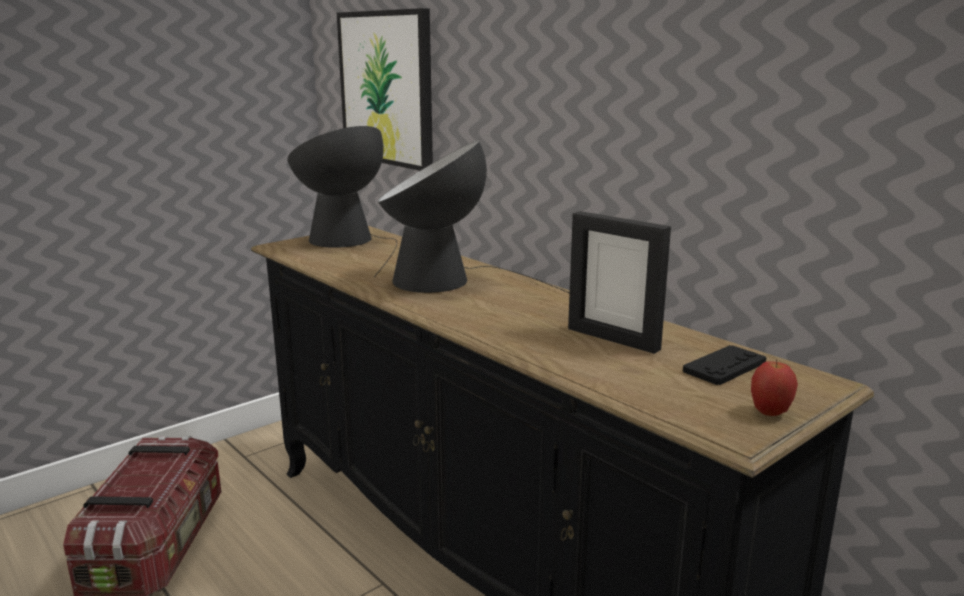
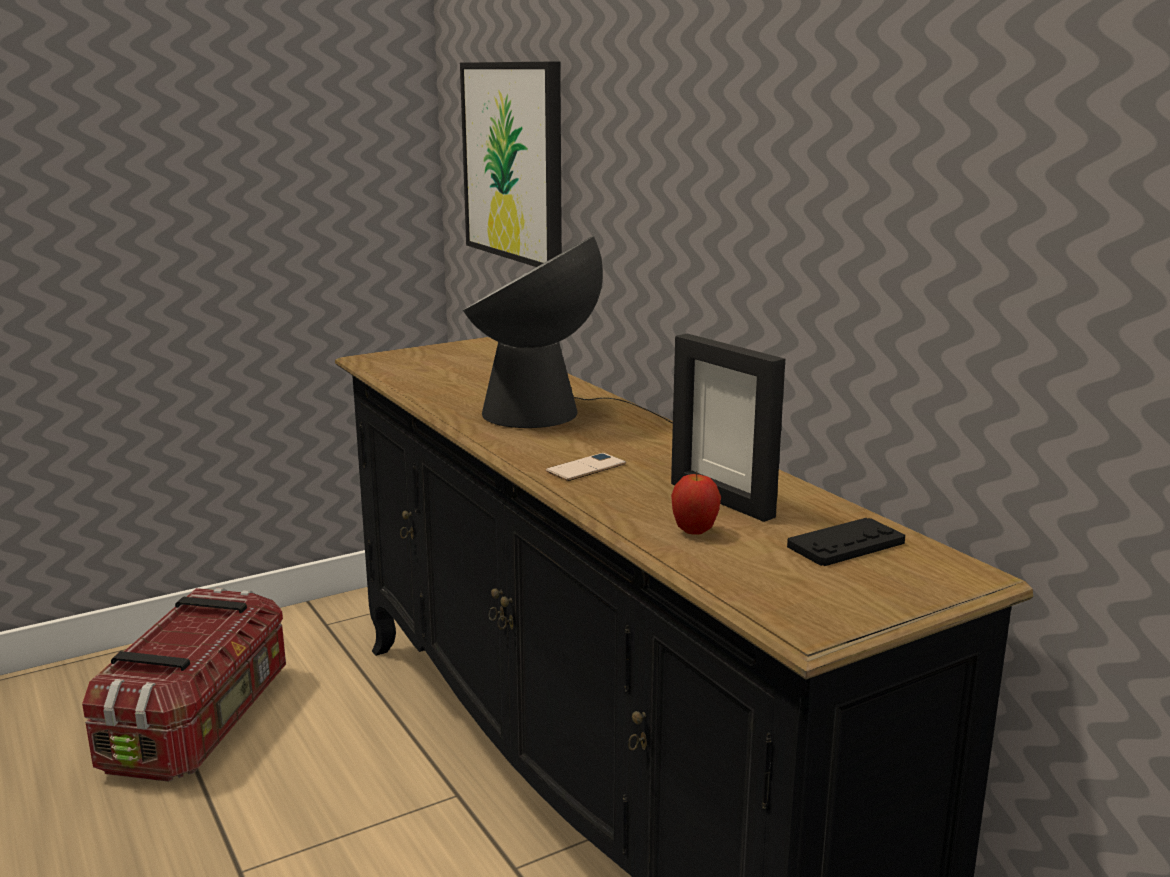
camera: 10 degrees right, 0 degrees up
table lamp [287,126,397,277] -> none
apple [751,359,798,416] -> apple moved to [671,471,721,535]
none -> phone [546,453,626,481]

